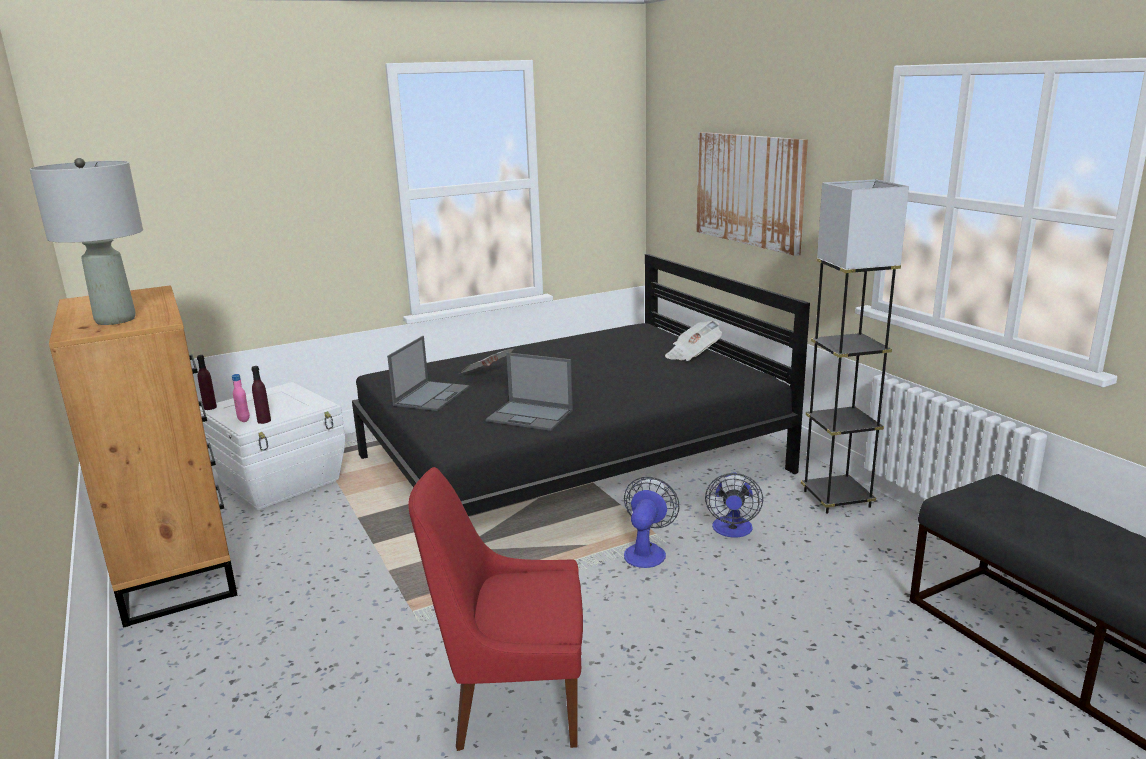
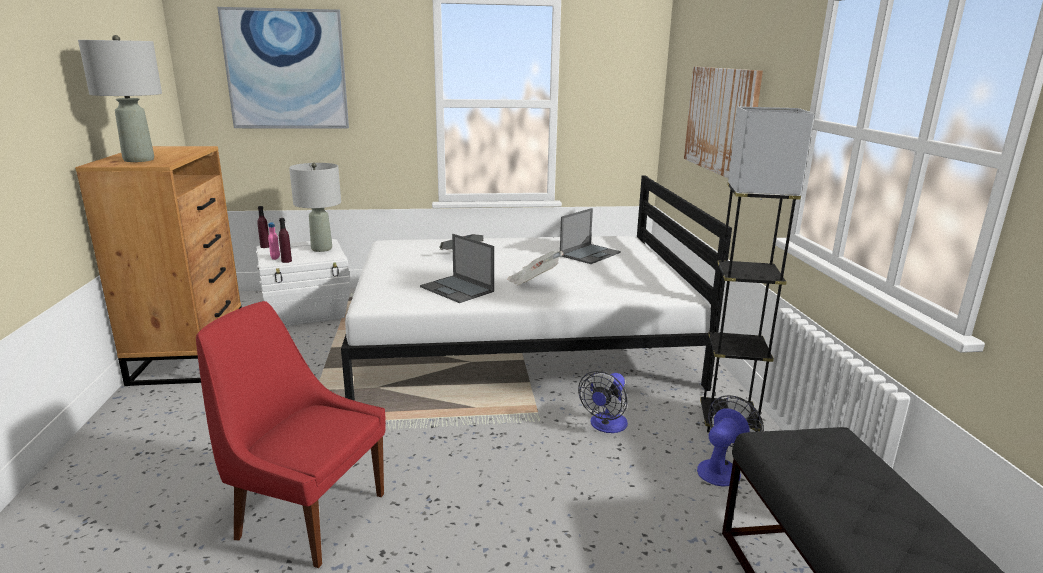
camera: 20 degrees right, 0 degrees up
black bed [352,254,810,516] -> white bed [341,175,732,401]
laptop [387,336,469,411] -> laptop moved to [560,208,621,264]
fan [624,477,679,568] -> fan moved to [697,395,764,487]
newspaper [665,321,722,361] -> newspaper moved to [508,251,564,285]
none -> picture [217,7,349,129]
none -> grey table lamp [289,163,341,252]

